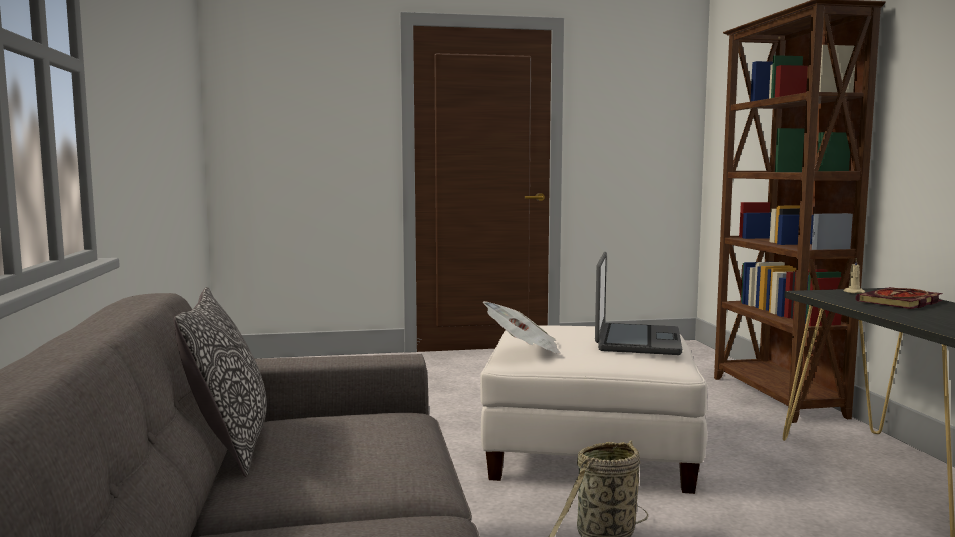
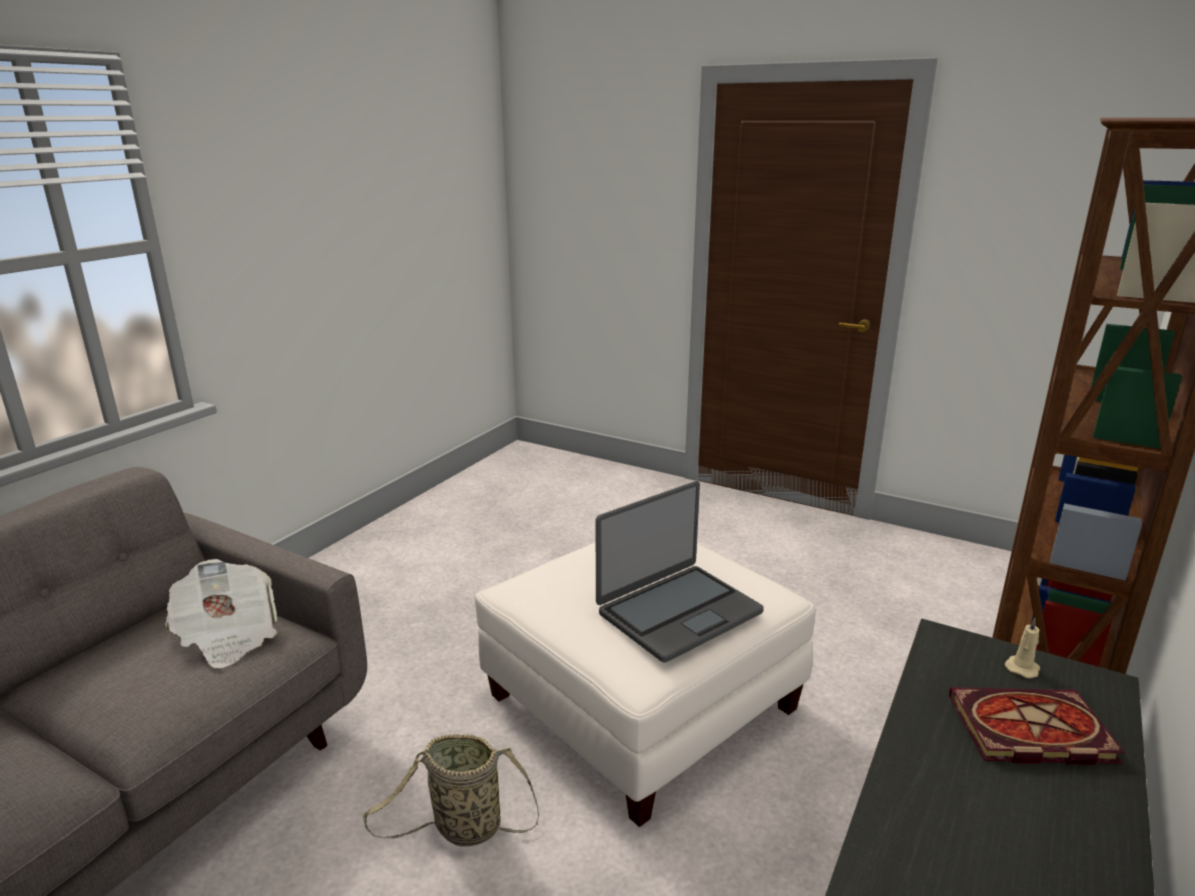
camera: 40 degrees right, 15 degrees up
pillow [174,287,267,477] -> none
newspaper [483,301,561,354] -> newspaper moved to [165,559,277,668]

